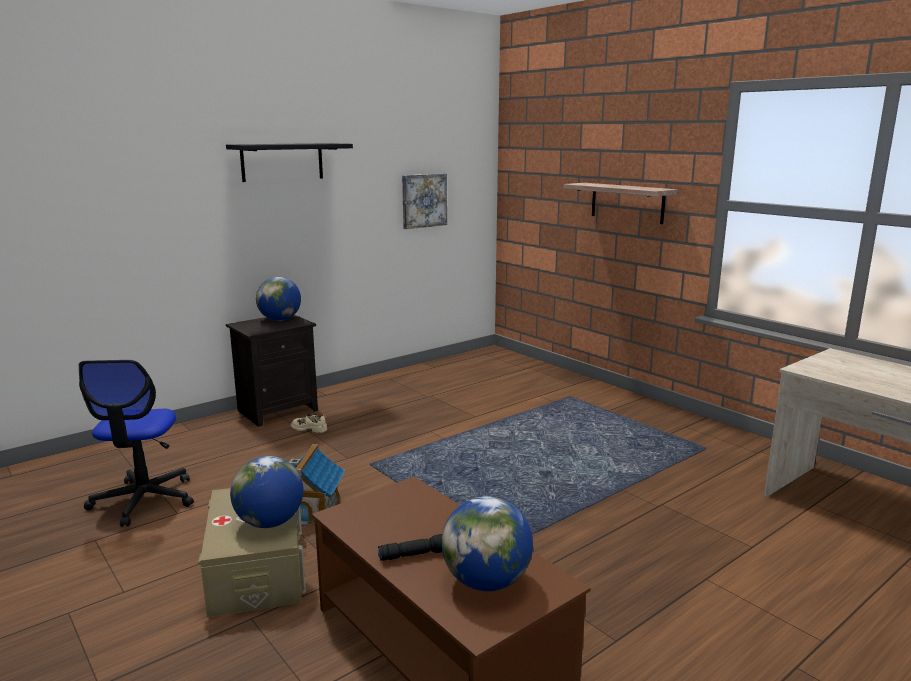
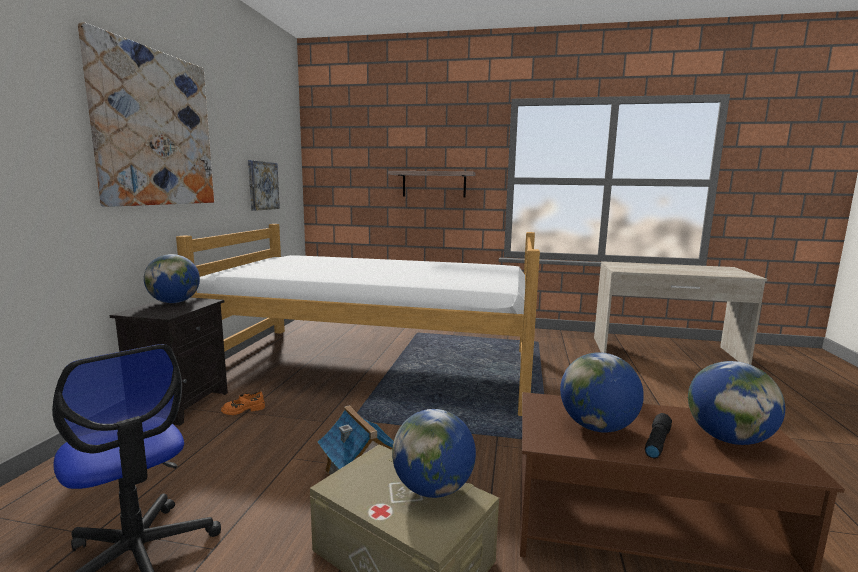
camera: 40 degrees left, 5 degrees down
black shelf [226,143,353,182] -> picture [78,22,214,207]
beige shoe [291,414,327,433] -> orange shoe [221,391,265,415]
none -> bed [176,224,540,416]
none -> globe [560,352,644,433]

